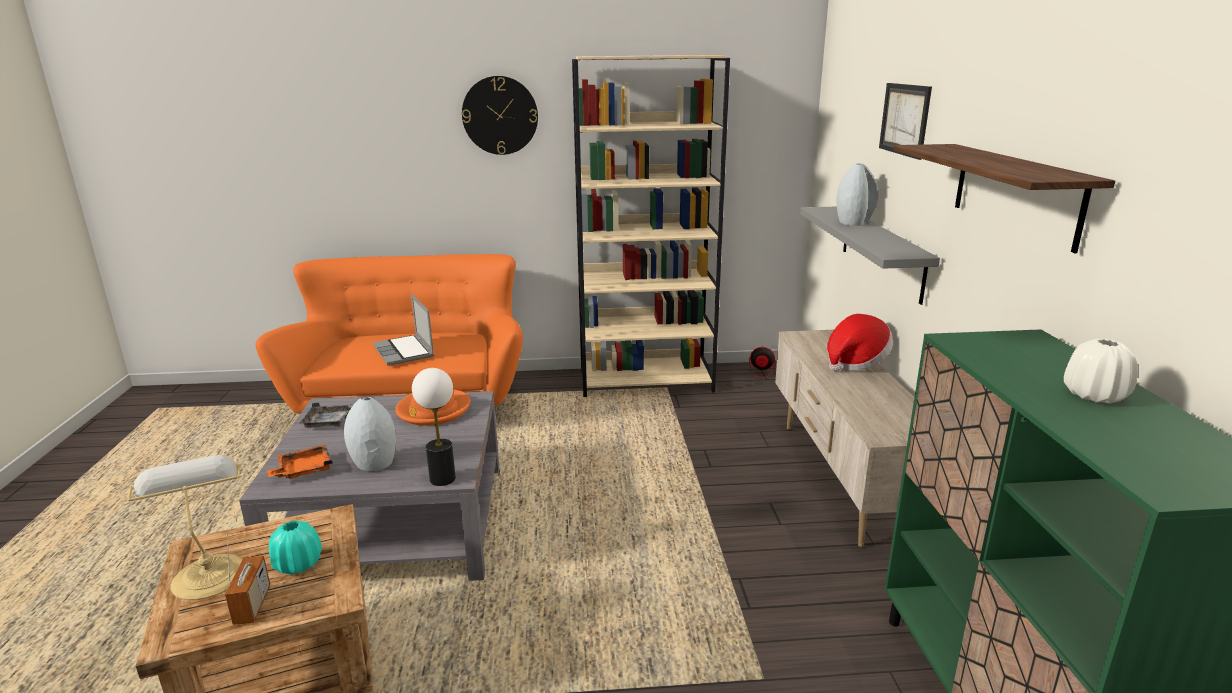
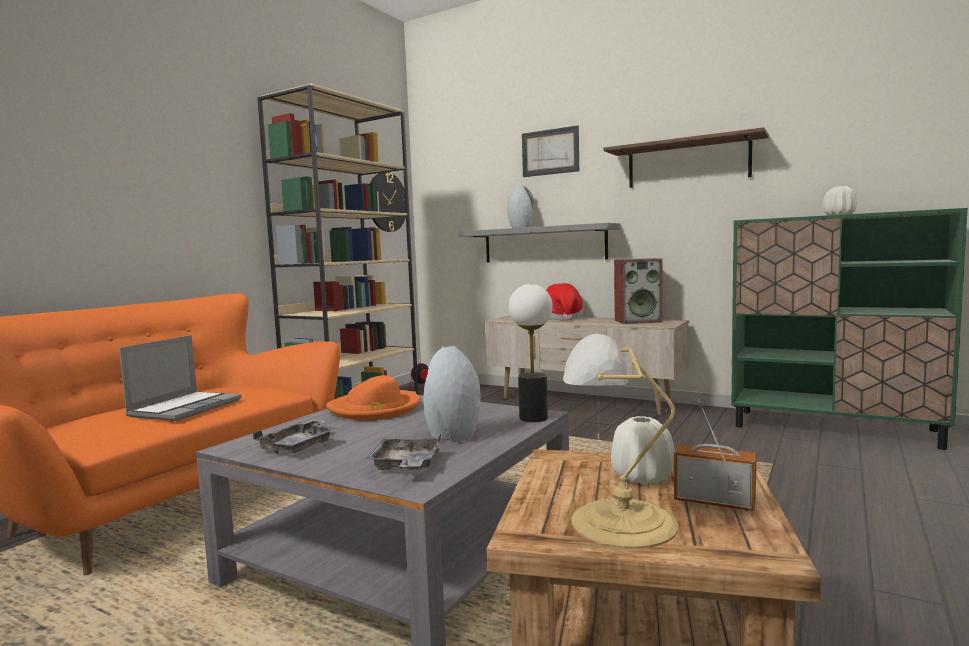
camera: 55 degrees left, 15 degrees down
orange tray [267,445,333,479] -> grey tray [366,434,441,470]
turquoise vase [269,521,322,575] -> white vase [611,416,675,484]
laptop [373,294,434,366] -> laptop turned 75 degrees counterclockwise [119,335,242,421]
wall clock [462,76,538,155] -> wall clock moved to [370,172,406,232]
none -> speaker [614,258,663,324]

